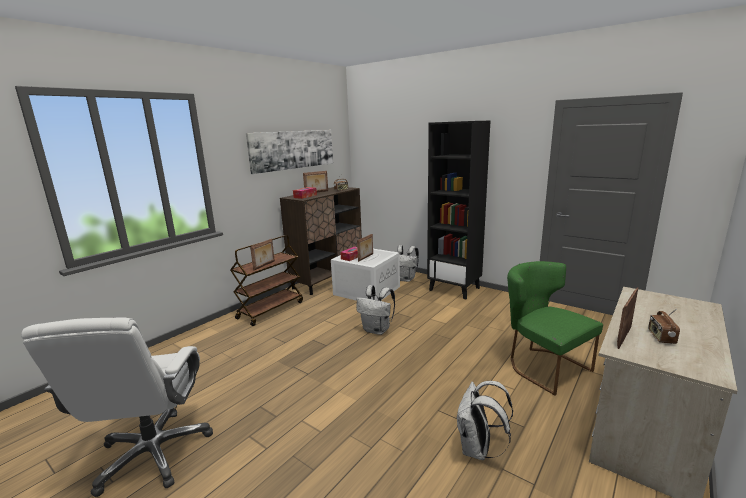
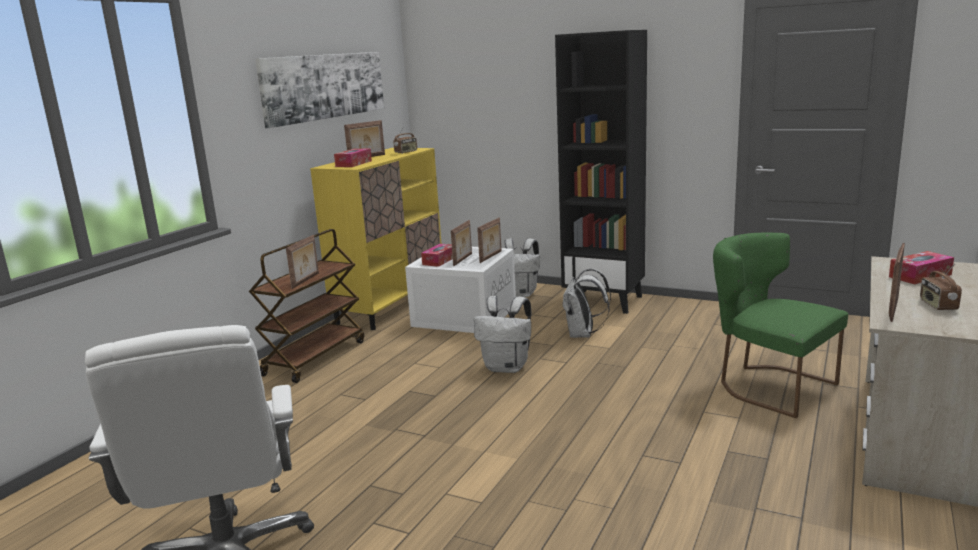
camera: 10 degrees left, 0 degrees up
brown cabinet [280,187,362,295] -> yellow cabinet [310,148,441,330]
white backpack [456,381,513,460] -> white backpack moved to [562,268,611,338]
none -> picture frame [477,218,502,263]
none -> tissue box [889,251,954,284]

